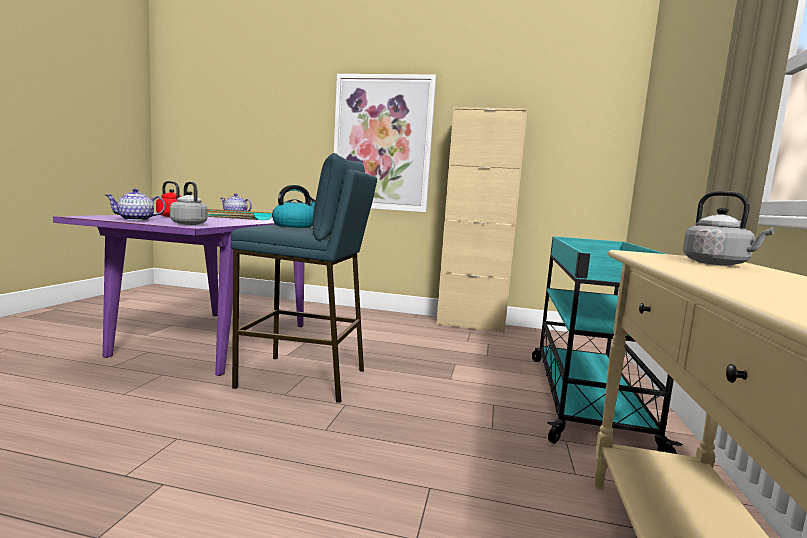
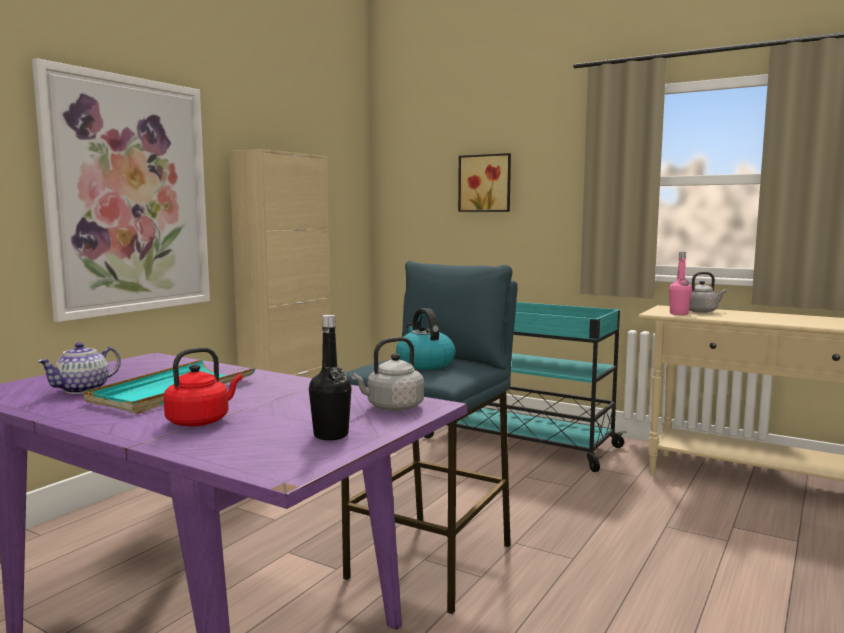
camera: 70 degrees left, 0 degrees up
teapot [105,189,165,221] -> black bottle [309,315,352,440]
none -> picture [458,153,511,212]
none -> pink bottle [669,252,692,315]

